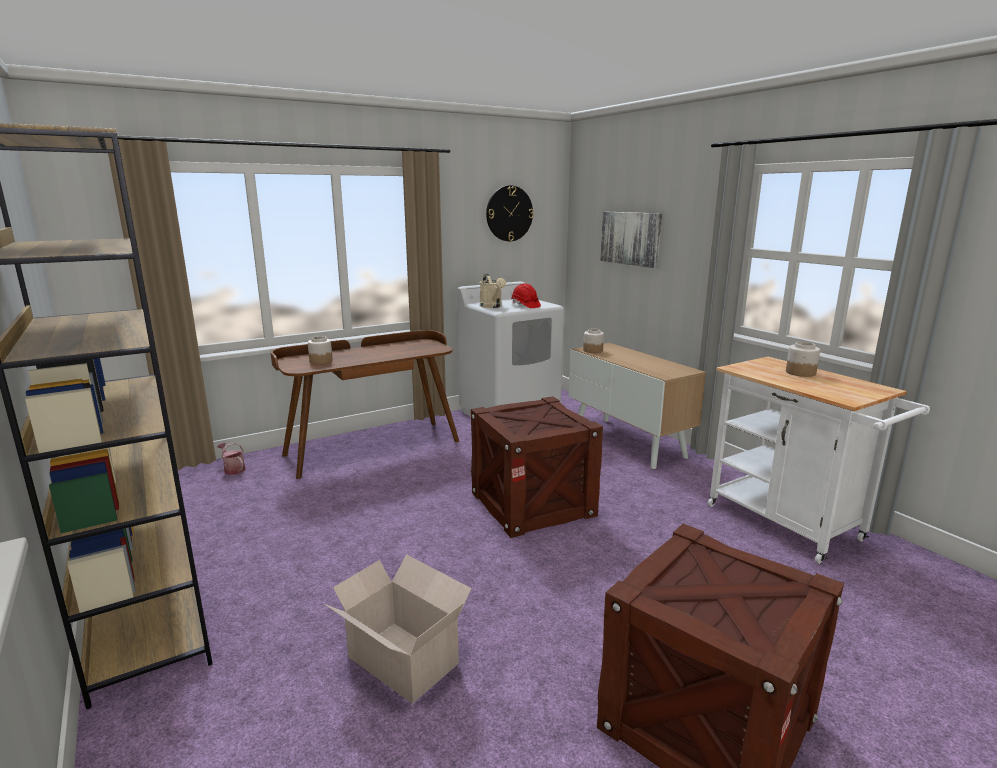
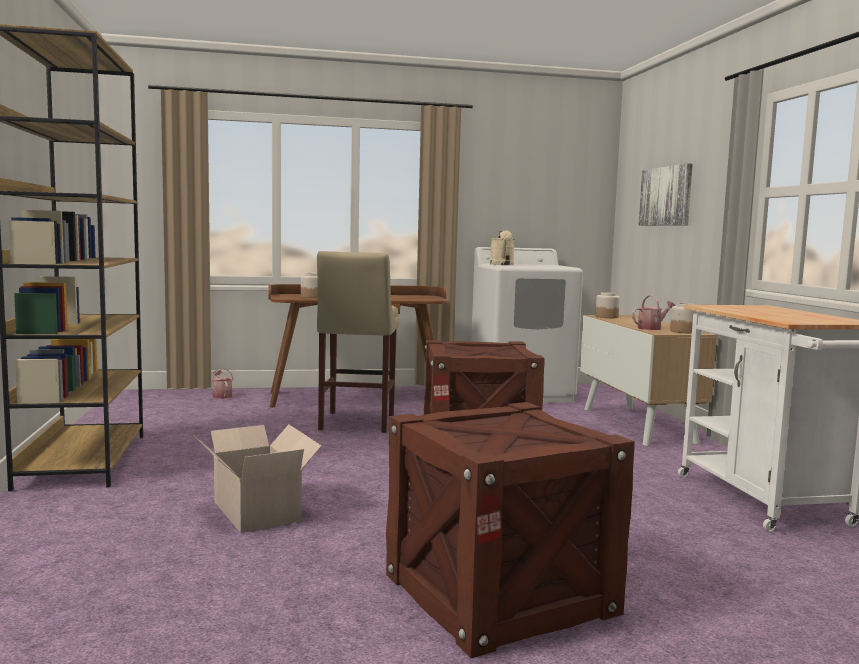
camera: 20 degrees right, 10 degrees down
wall clock [486,185,534,241] -> none
red hard hat [511,284,541,308] -> none
jar [786,342,820,377] -> jar moved to [670,303,695,333]
none -> beige stool [317,251,399,433]
none -> watering can [632,295,675,330]

